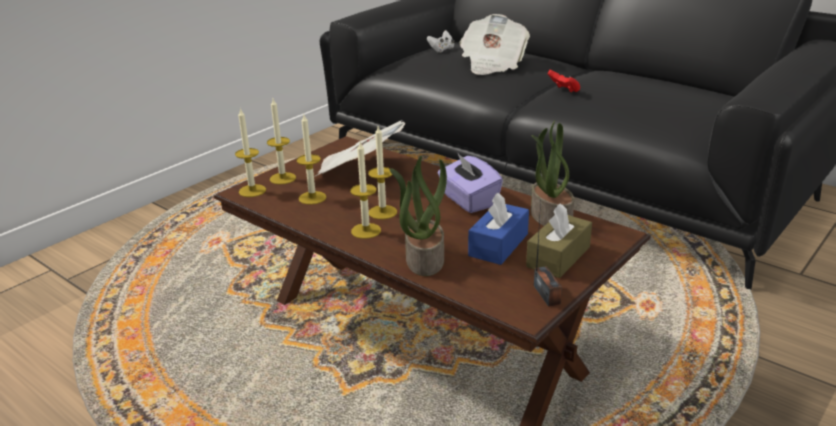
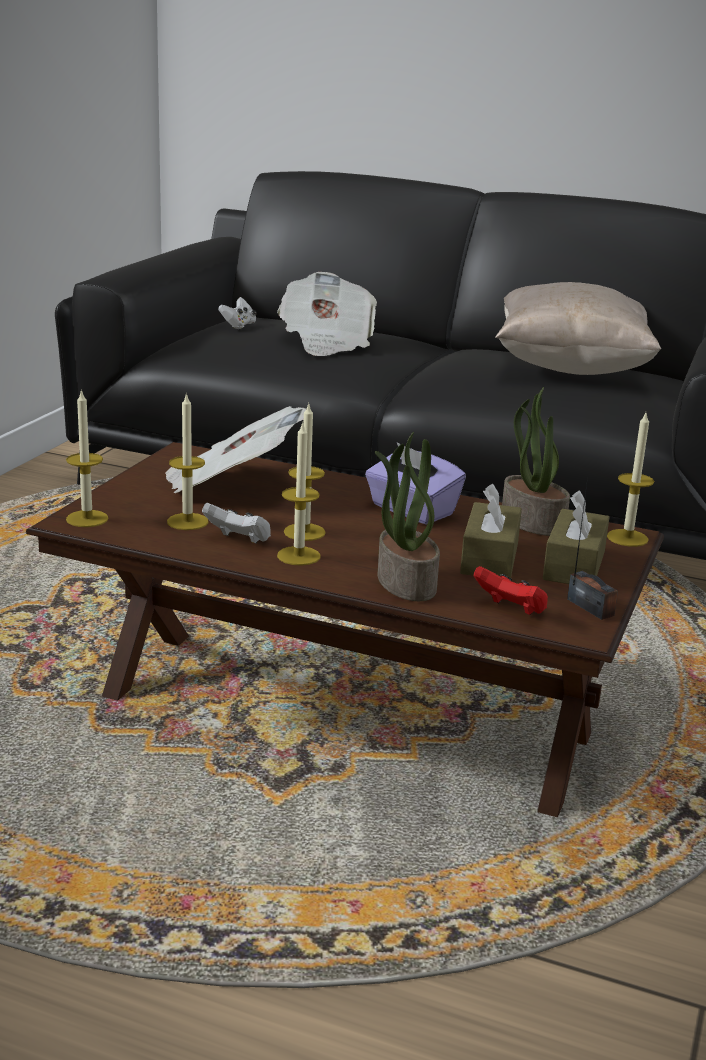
camera: 20 degrees left, 5 degrees down
candle [267,99,296,184] -> candle moved to [607,413,654,547]
blue tissue box [468,193,529,265] -> brown tissue box [460,484,522,578]
red game controller [548,70,580,93] -> red game controller moved to [473,566,548,615]
none -> white game controller [202,503,271,543]
none -> beige pillow [495,282,661,375]

